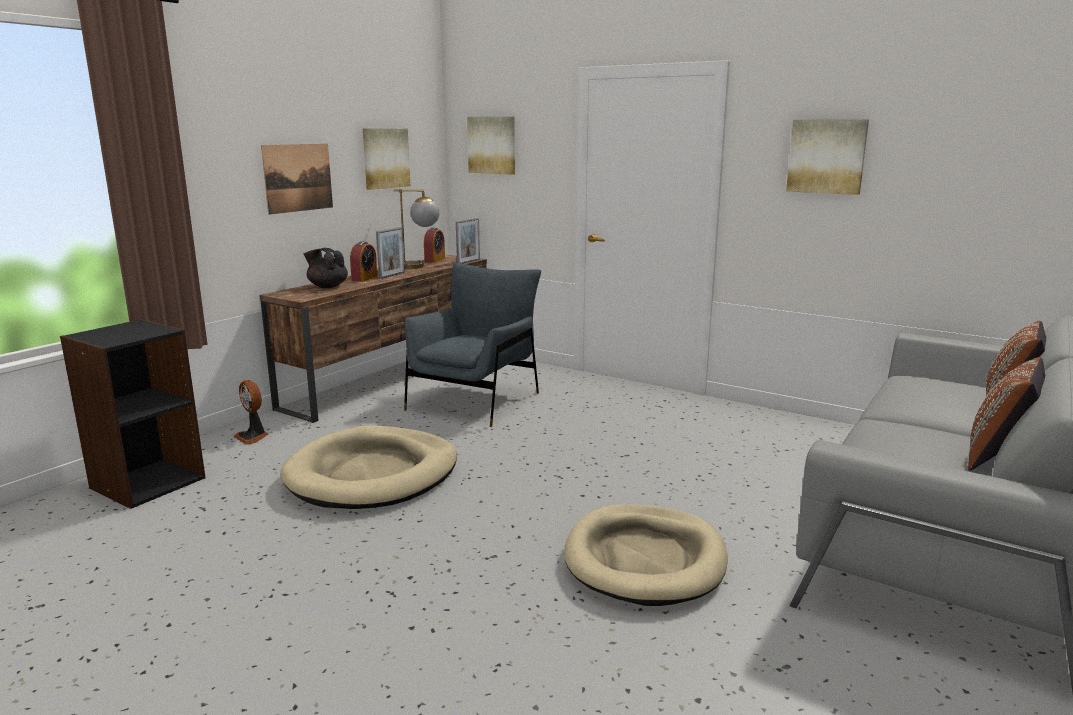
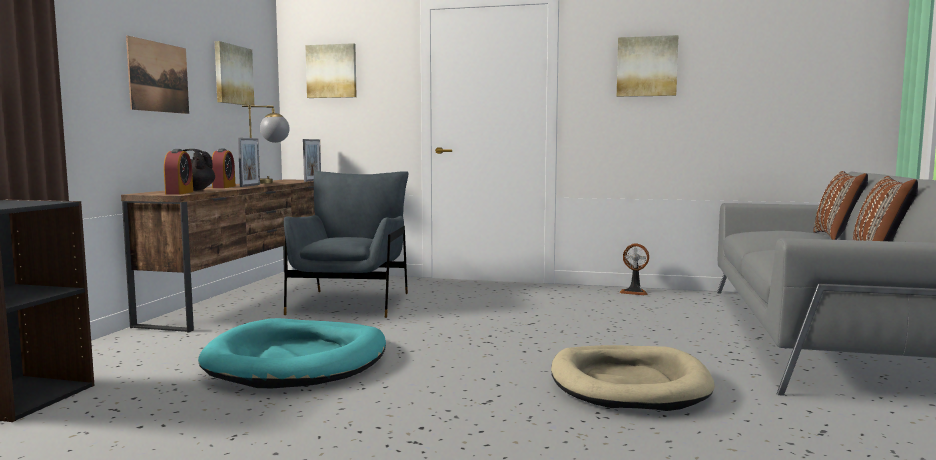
camera: 20 degrees left, 10 degrees down
fan [233,380,268,445] -> fan moved to [619,243,649,295]
beige dog bed [280,425,457,509] -> turquoise dog bed [198,318,386,388]
alarm clock [424,228,445,263] -> alarm clock moved to [164,149,193,195]

